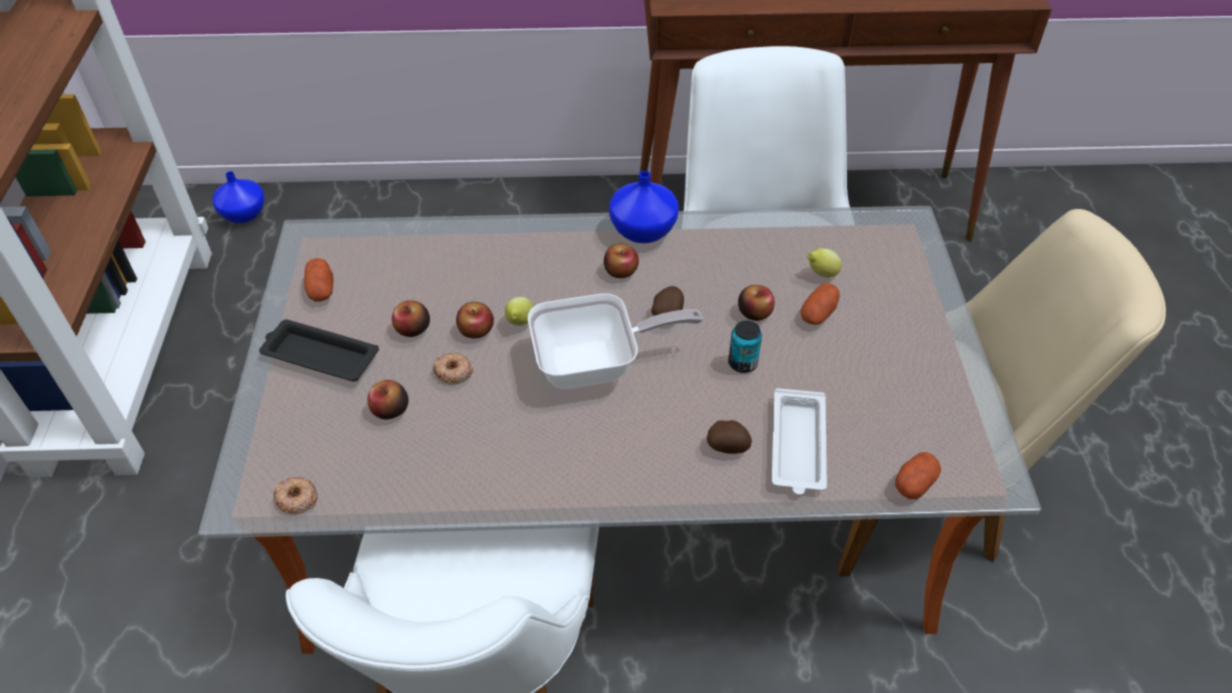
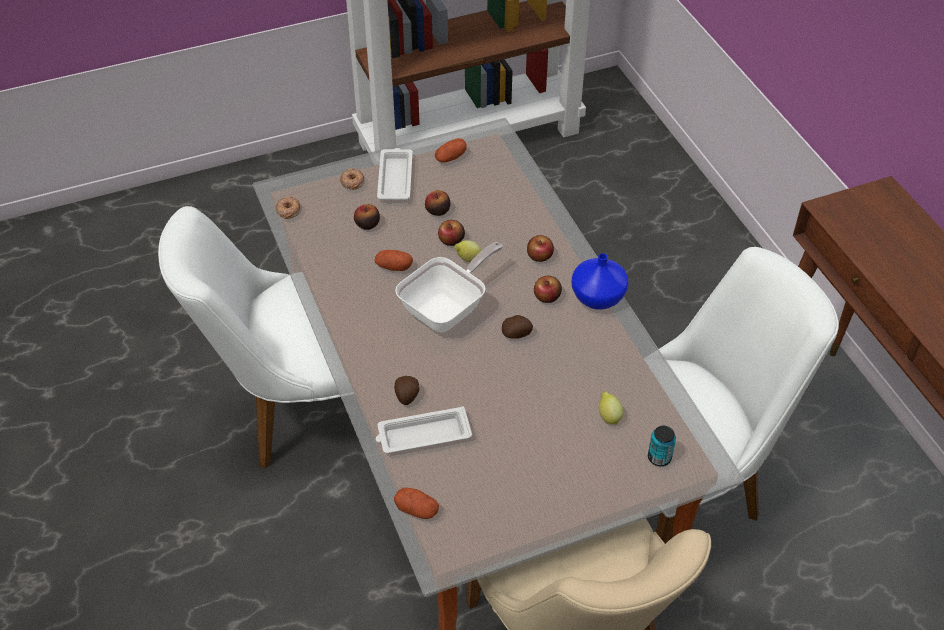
camera: 70 degrees right, 0 degrees up
blue vase [212,171,265,223] -> none
black tray [259,319,379,382] -> white tray [377,148,412,200]
donut [433,353,473,384] -> donut moved to [340,168,364,190]
frying pan [528,293,703,389] -> frying pan turned 105 degrees counterclockwise [395,242,503,333]
can [728,320,762,373] -> can moved to [648,426,676,466]
apple [738,285,775,321] -> apple moved to [527,235,554,262]
potato [800,283,840,325] -> potato moved to [375,250,413,271]

